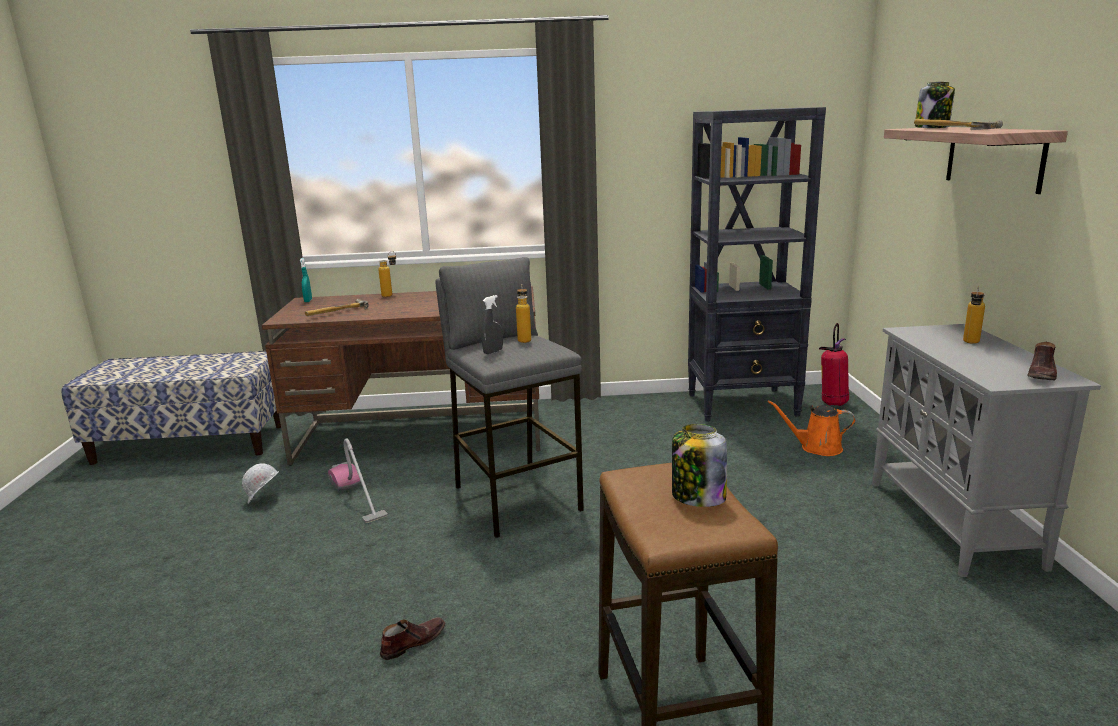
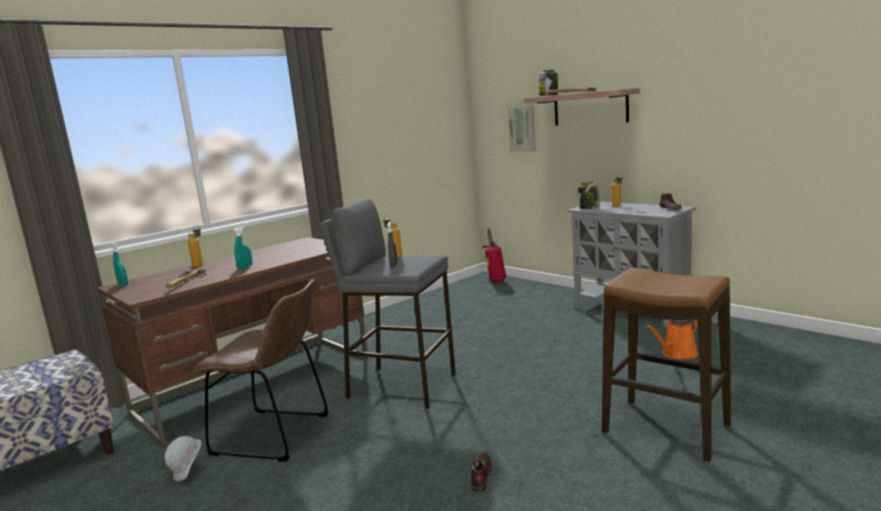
camera: 40 degrees left, 5 degrees down
vacuum cleaner [328,438,388,523] -> brown chair [193,279,329,462]
jar [672,424,727,507] -> jar moved to [578,181,600,209]
black bookcase [688,107,826,422] -> none
orange watering can [768,400,856,456] -> orange watering can moved to [646,320,698,360]
none -> turquoise spray bottle [233,226,252,270]
none -> picture [507,105,536,152]

